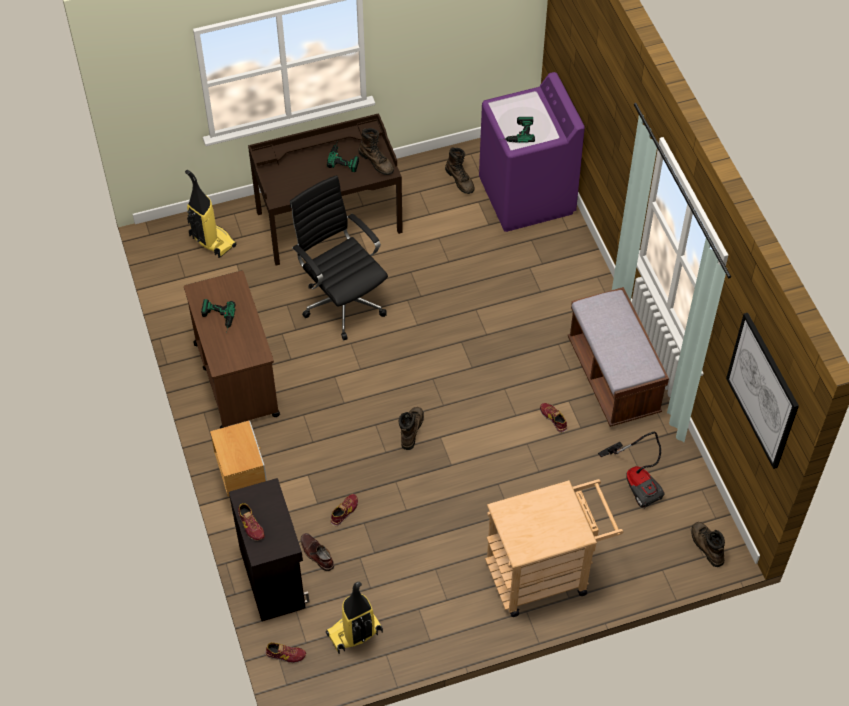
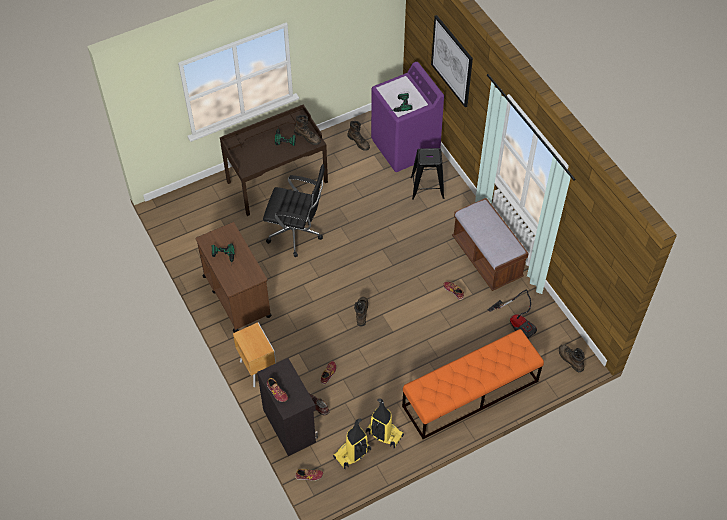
camera: 10 degrees left, 0 degrees up
vacuum cleaner [185,170,236,258] -> vacuum cleaner moved to [366,398,404,448]
black office chair [290,175,388,341] -> black office chair turned 150 degrees clockwise [263,164,325,257]
beige cart [485,479,623,617] -> orange bench [402,329,544,439]
picture [726,313,799,469] -> picture moved to [431,15,473,107]
none -> black stool [410,148,444,200]

